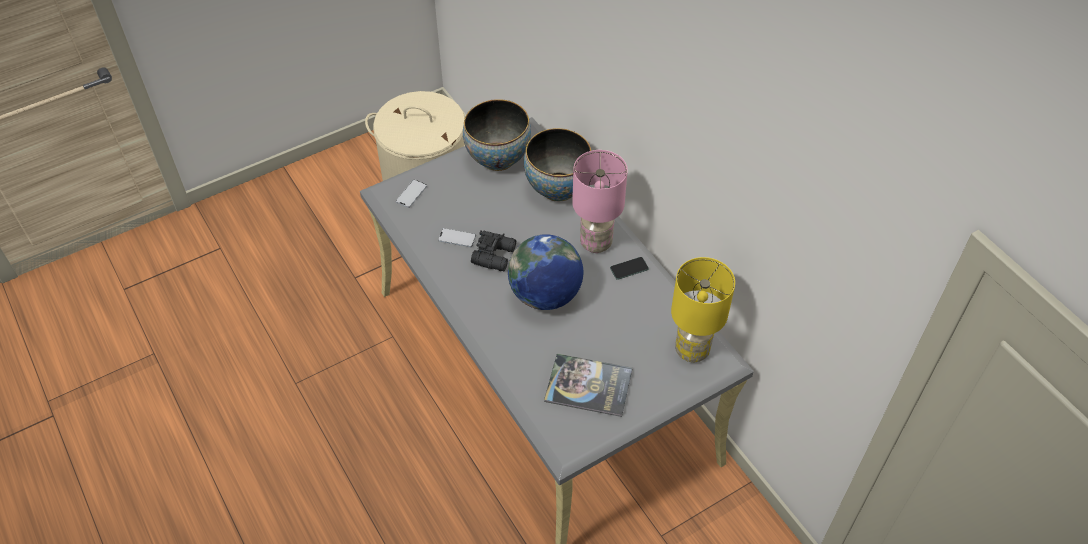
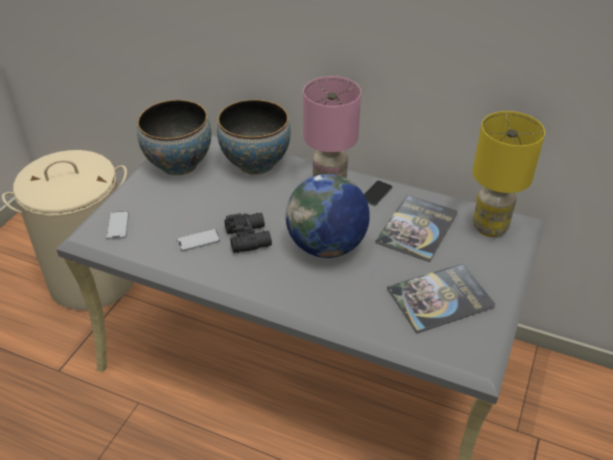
camera: 35 degrees left, 10 degrees down
none -> book [375,194,458,262]

